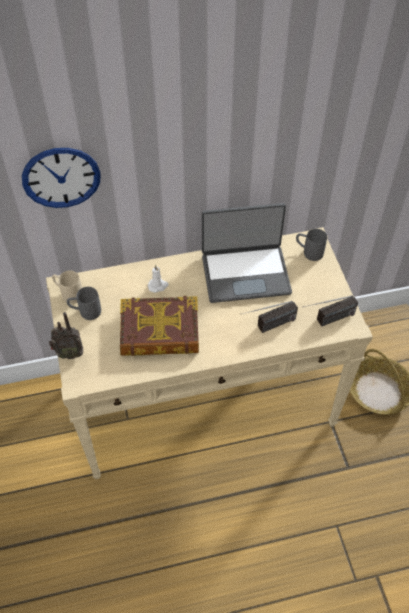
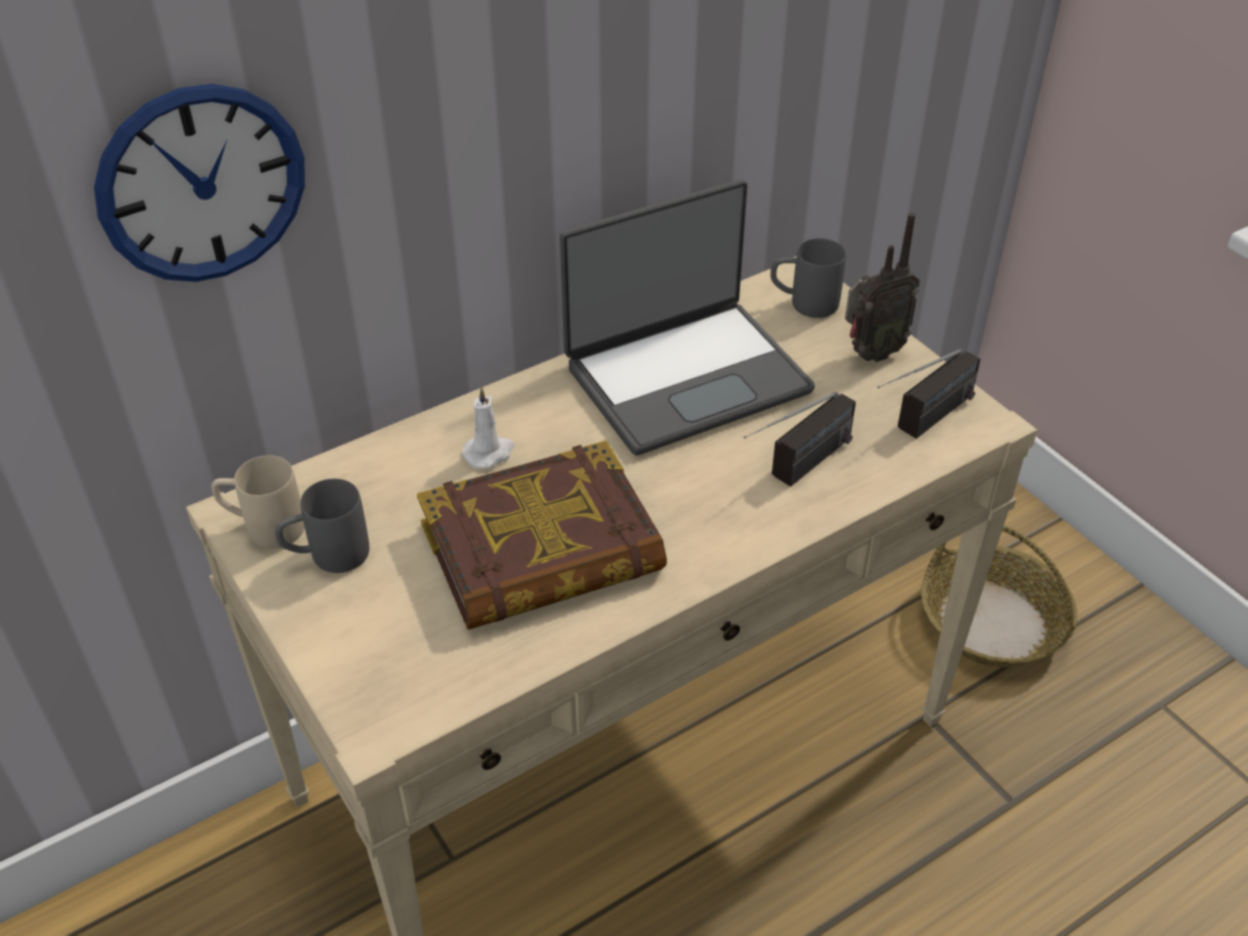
camera: 20 degrees left, 10 degrees down
radio [49,312,83,359] -> radio moved to [845,213,920,362]

